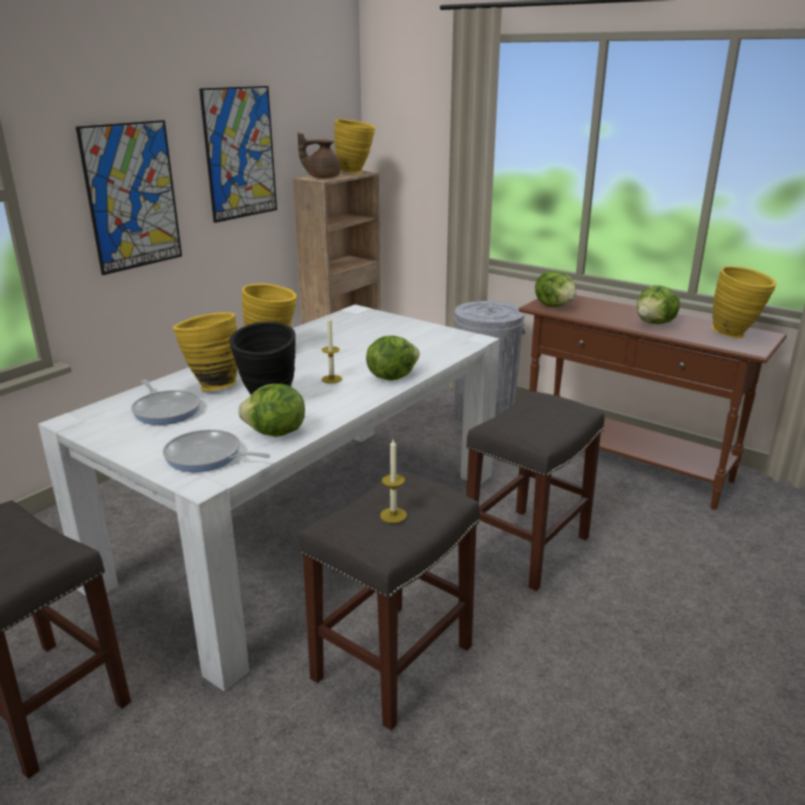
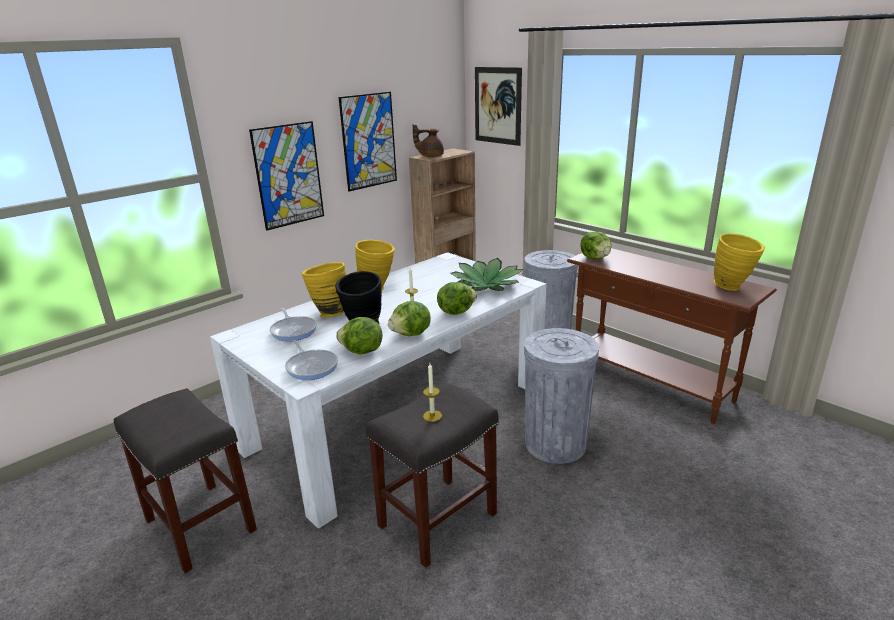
camera: 10 degrees right, 0 degrees up
frying pan [163,430,271,472] -> frying pan turned 150 degrees counterclockwise [285,340,338,380]
yellow vase [334,119,376,174] -> none
grey stool [466,391,604,591] -> grey trash can [524,328,599,464]
lettuce [637,285,680,324] -> lettuce moved to [388,301,431,336]
none -> potted plant [450,258,524,291]
none -> picture [475,67,522,146]

